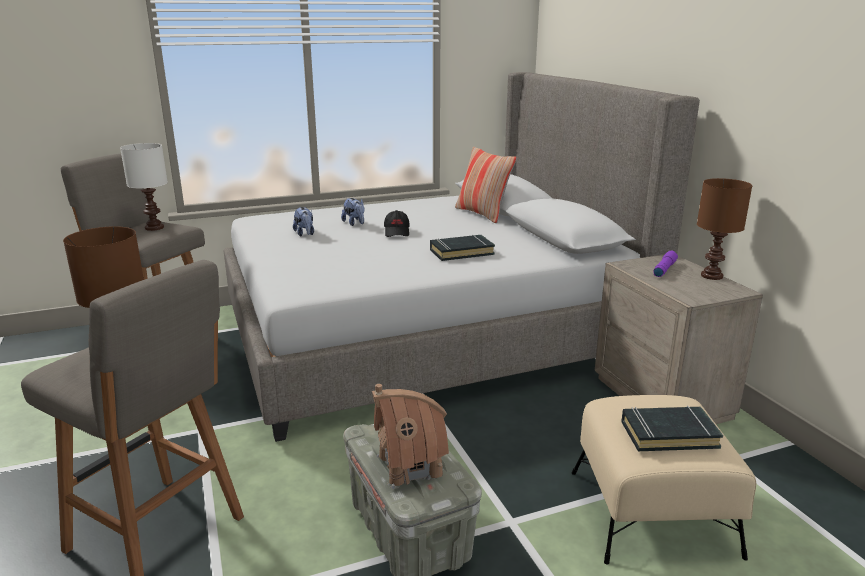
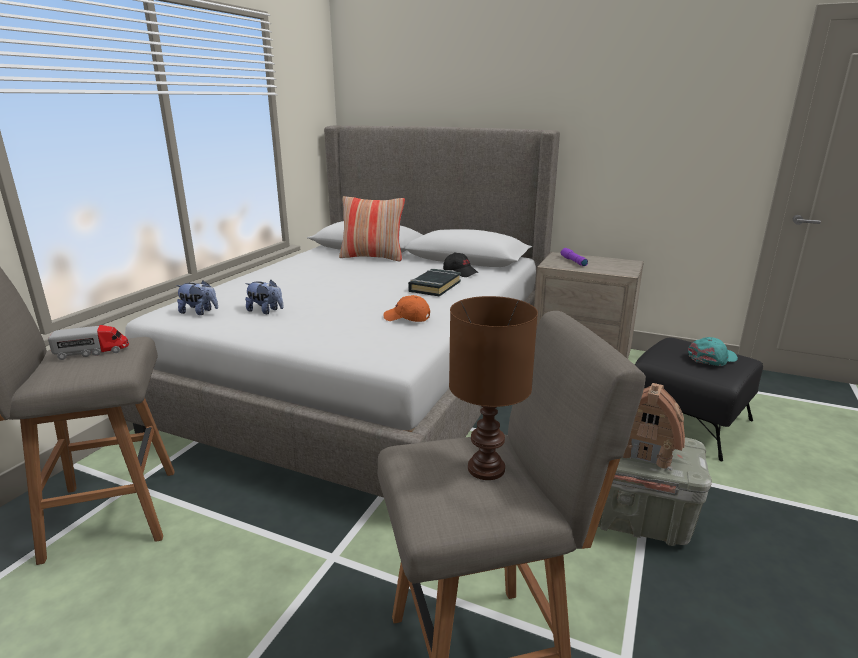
camera: 45 degrees left, 0 degrees up
white table lamp [120,143,168,231] -> toy truck [48,325,129,360]
plush toy [341,198,364,226] -> plush toy moved to [176,280,218,315]
black cap [384,210,410,237] -> black cap moved to [443,252,478,277]
beige ottoman [572,395,756,565] -> black ottoman [635,337,763,461]
black book [621,405,723,451] -> turquoise cap [688,337,738,366]
brown table lamp [697,178,752,280] -> none
none -> orange cap [383,295,430,322]

